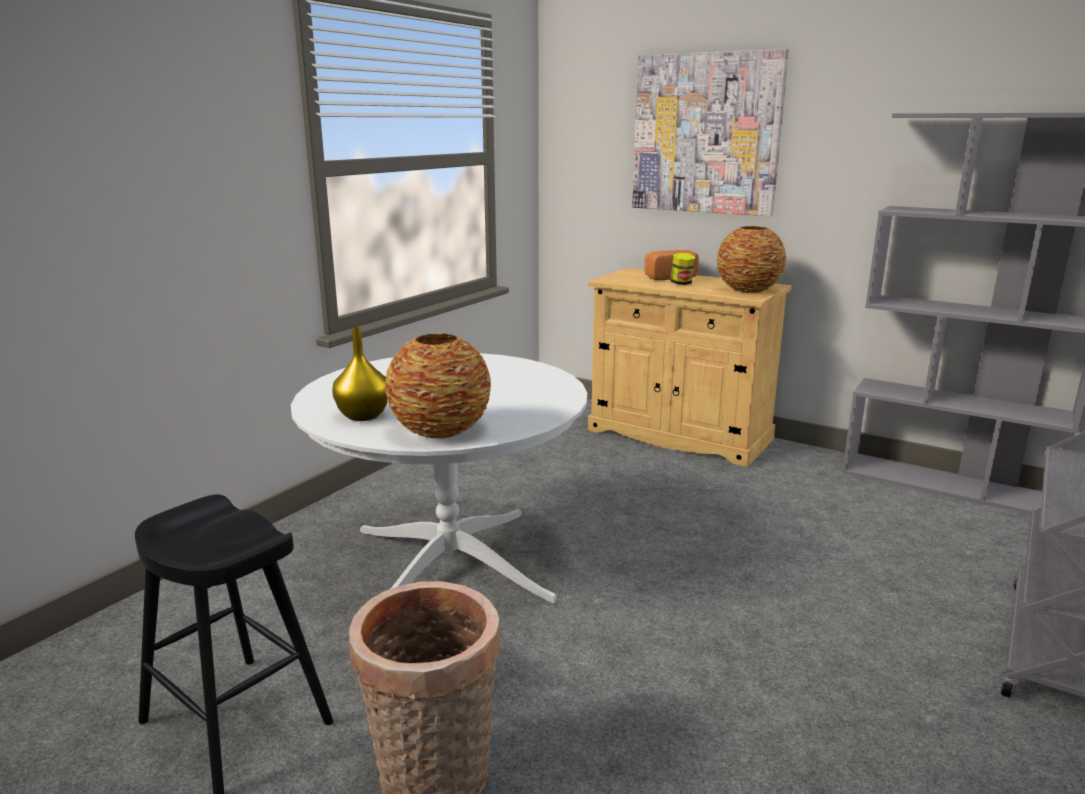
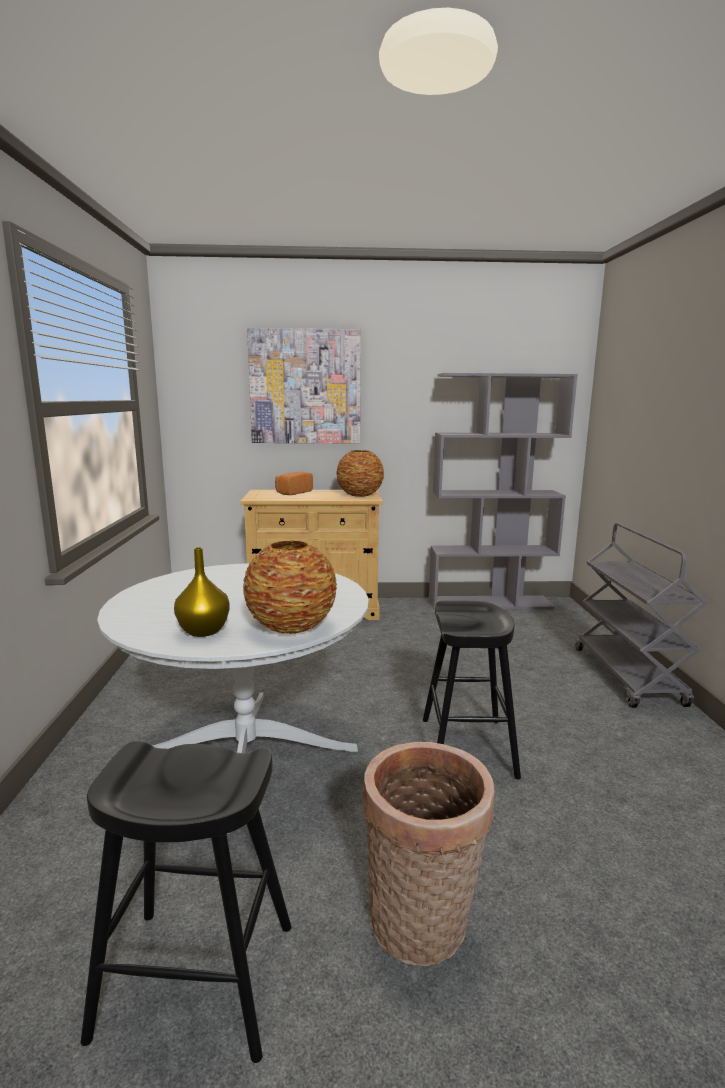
camera: 35 degrees left, 5 degrees down
jar [670,253,695,285] -> none
none -> black stool [423,600,521,780]

